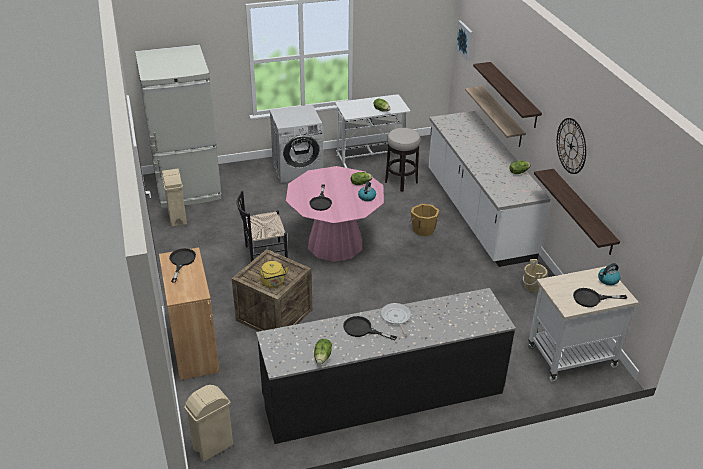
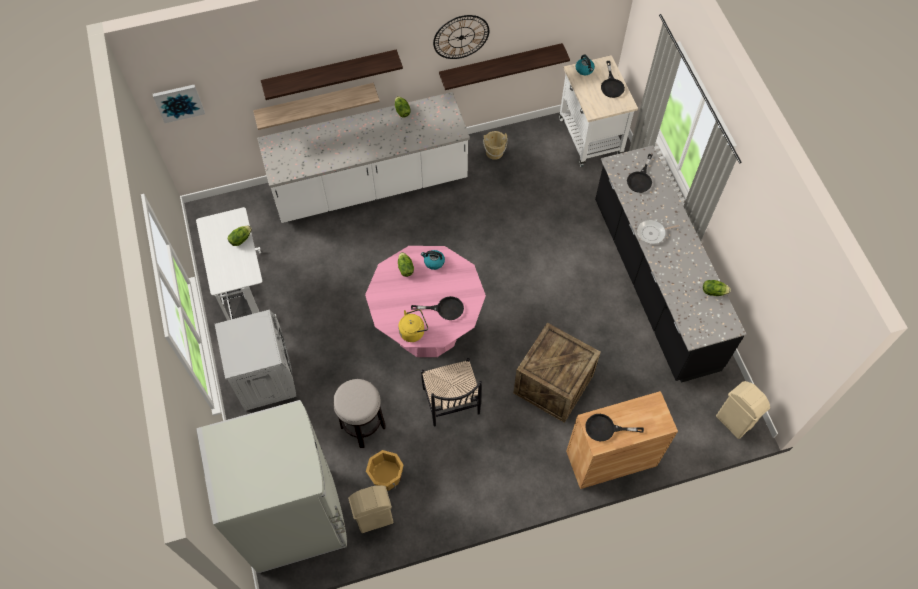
camera: 90 degrees left, 25 degrees up
yellow kettle [260,261,288,288] -> yellow kettle moved to [398,309,428,342]
black frying pan [343,316,397,341] -> black frying pan moved to [627,154,652,193]
stool [385,128,421,191] -> stool moved to [333,379,385,448]
orange bucket [409,204,439,236] -> orange bucket moved to [366,450,403,492]

